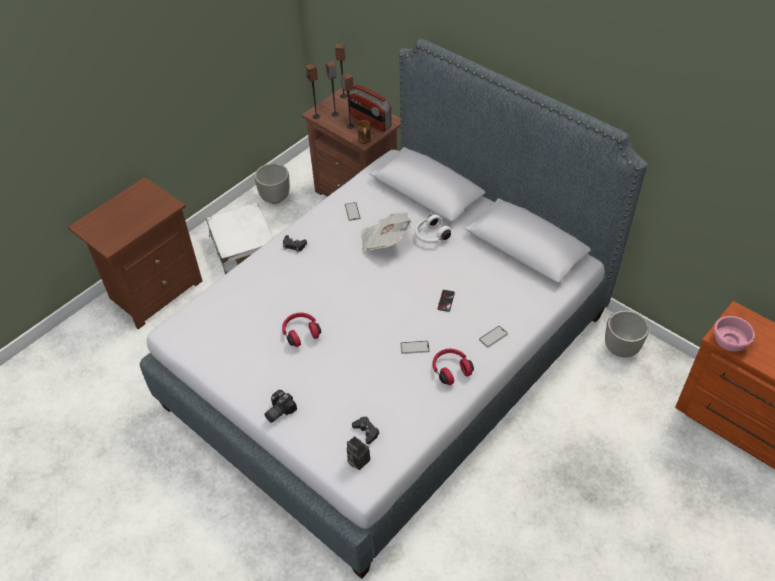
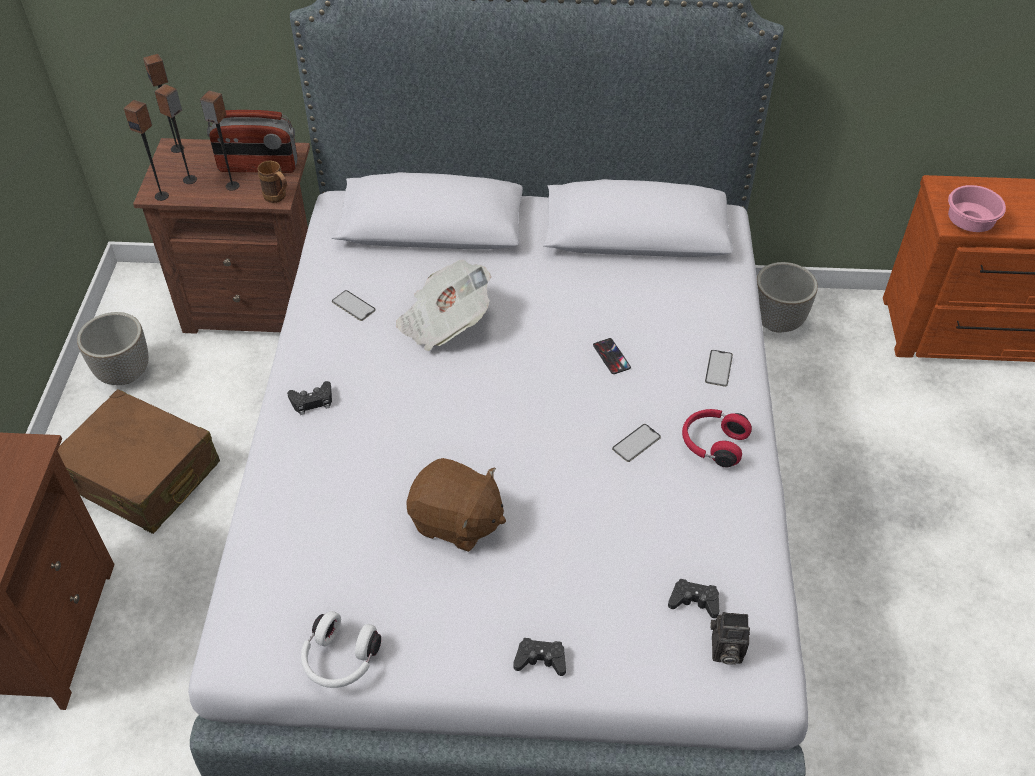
camera: 40 degrees left, 0 degrees up
white suitcase [206,202,273,274] -> brown suitcase [58,389,220,534]
camera [264,390,297,423] -> black game controller [513,638,566,676]
red headphones [282,313,321,347] -> brown plush toy [406,458,506,552]
white headphones [415,214,451,243] -> white headphones moved to [301,611,381,688]

